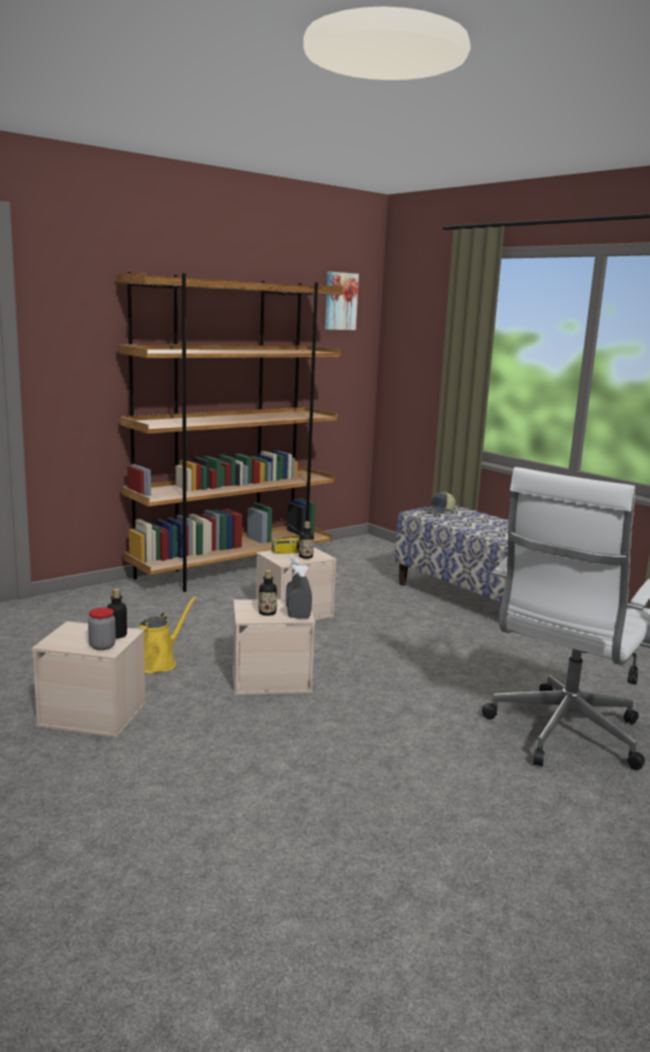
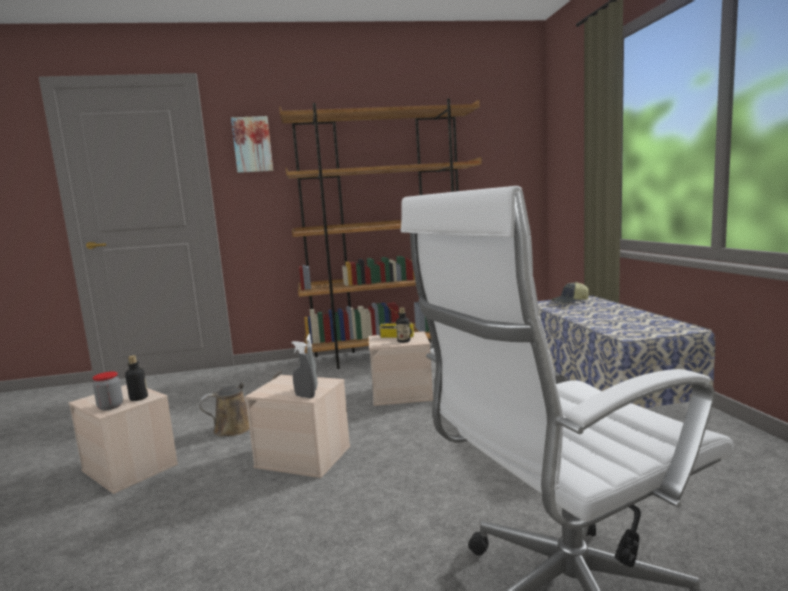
camera: 30 degrees right, 5 degrees down
yellow watering can [134,596,197,674] -> brown watering can [199,371,282,436]
bottle [258,570,277,616] -> none
picture [325,272,359,330] -> picture moved to [231,116,273,173]

